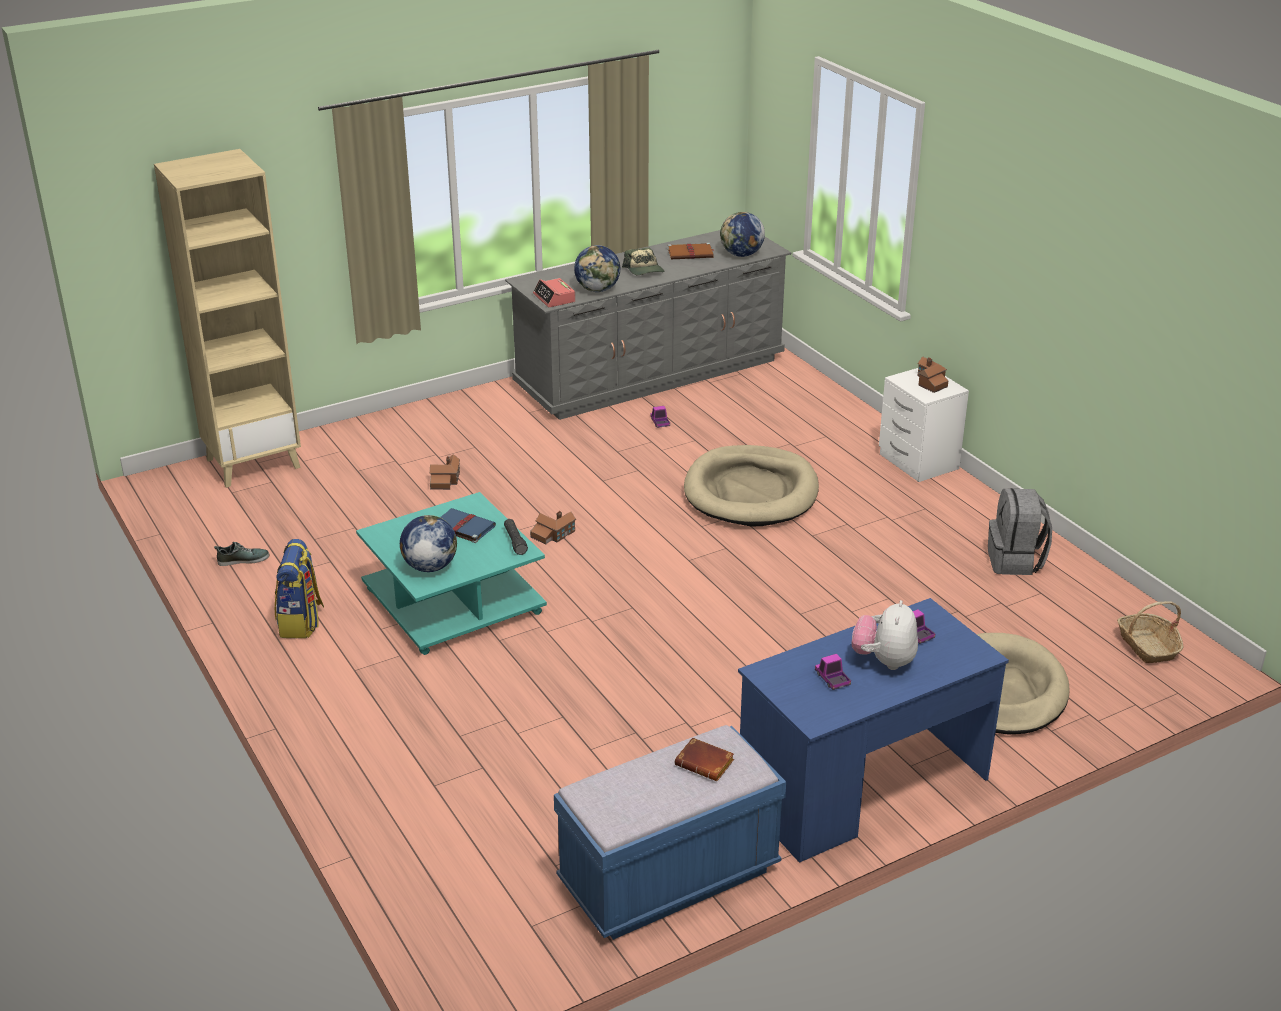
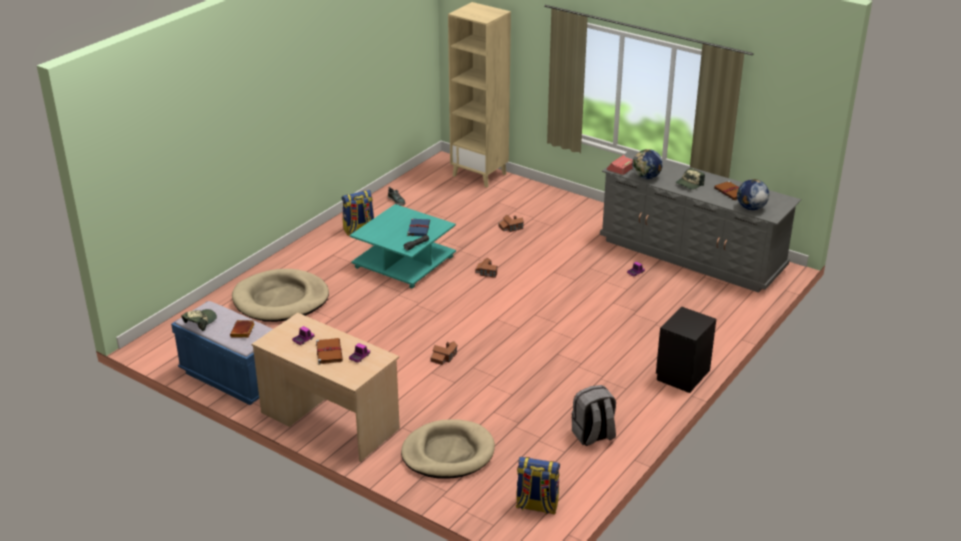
camera: 65 degrees right, 0 degrees up
globe [400,515,457,572] -> none
beige dog bed [684,445,819,526] -> beige dog bed moved to [232,269,329,322]
blue desk [738,598,1009,863] -> beige desk [251,313,400,462]
plush toy [852,600,918,670] -> brown book [316,338,343,364]
white nightstand [879,368,969,482] -> black nightstand [656,306,716,393]
toy house [918,356,948,393] -> toy house moved to [430,341,458,365]
basket [1117,601,1184,663] -> backpack [516,457,560,515]
none -> cap [182,309,217,331]

